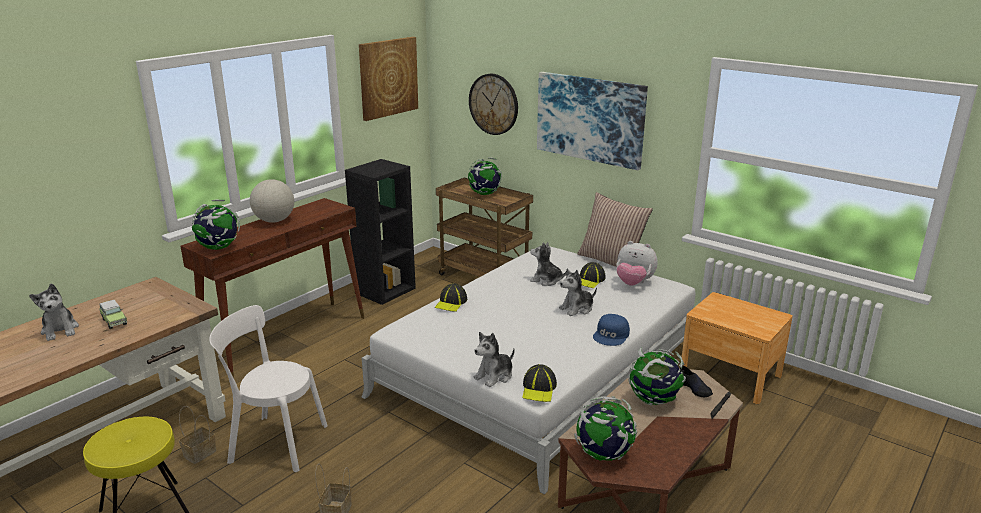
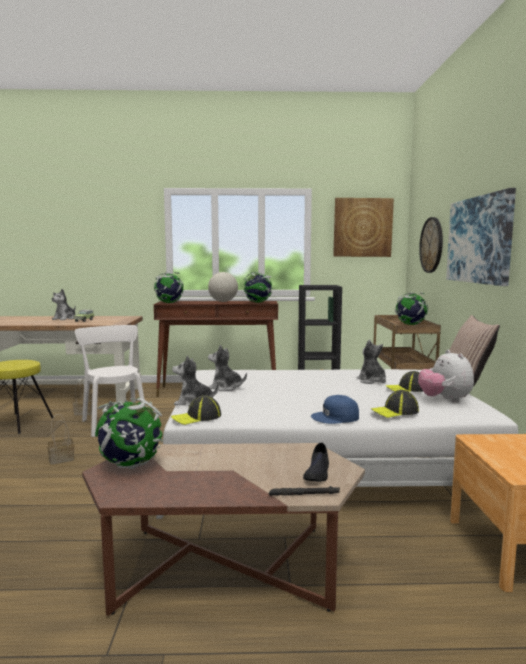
camera: 50 degrees right, 15 degrees down
cap [435,283,467,312] -> cap moved to [371,390,419,418]
plush toy [559,269,597,316] -> plush toy moved to [208,345,247,391]
globe [629,348,686,405] -> globe moved to [244,272,273,303]

